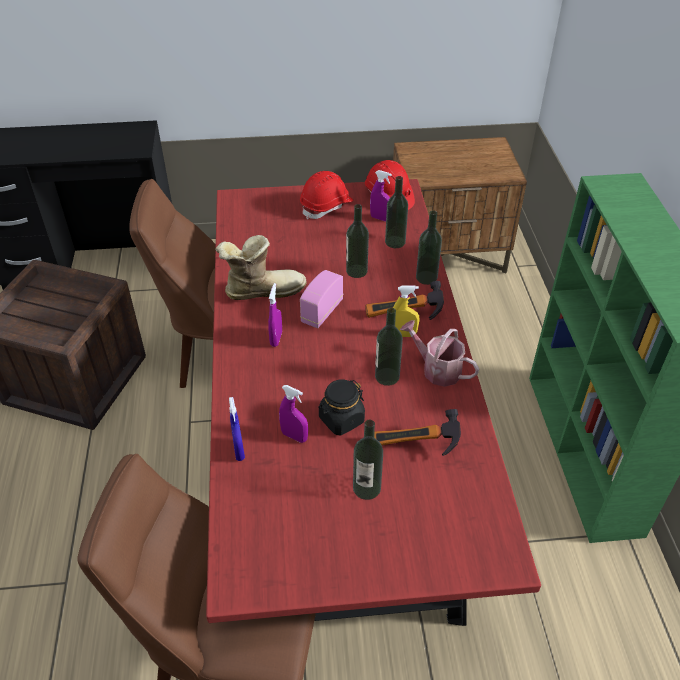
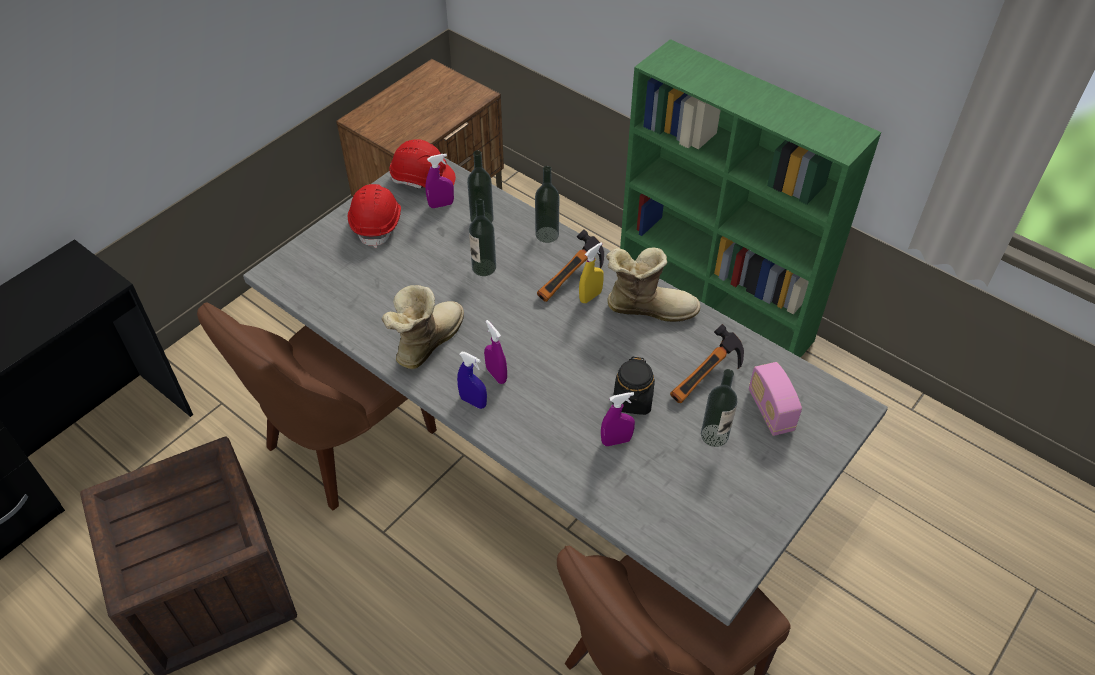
camera: 45 degrees left, 5 degrees up
red dining table [206,179,541,626] -> grey dining table [243,157,888,626]
blue spray bottle [229,397,245,461] -> blue spray bottle moved to [457,352,487,409]
radio [300,270,343,328] -> radio moved to [749,362,802,436]
bottle [375,308,403,386] -> none
watering can [400,320,479,387] -> boot [606,248,700,322]

